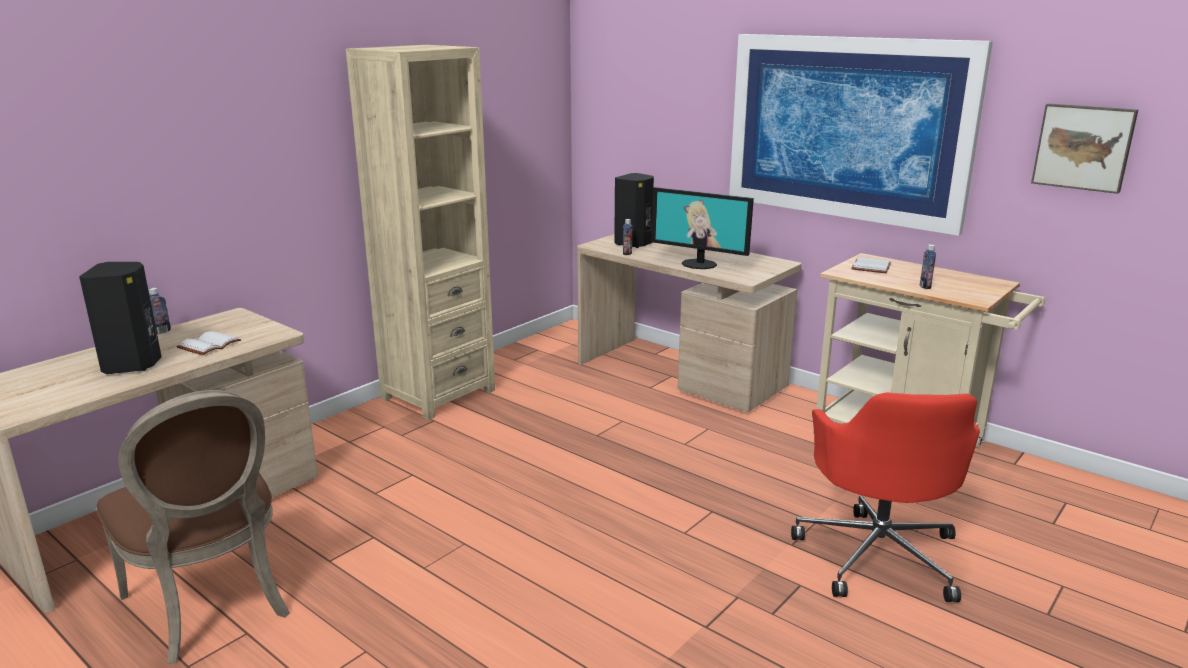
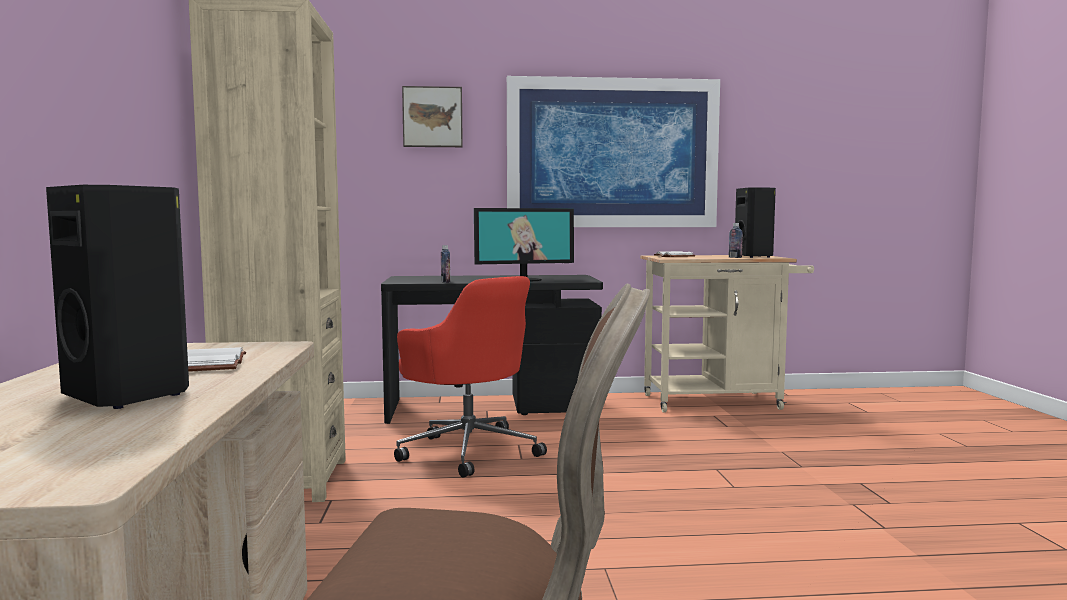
camera: 45 degrees left, 15 degrees down
bottle [149,288,171,334] -> none
beige desk [577,234,801,412] -> black desk [381,275,603,424]
black speaker [614,173,654,248] -> black speaker moved to [735,187,776,258]
red office chair [791,392,980,602] -> red office chair moved to [394,276,547,478]
picture [1031,104,1138,194] -> picture moved to [402,86,463,147]

